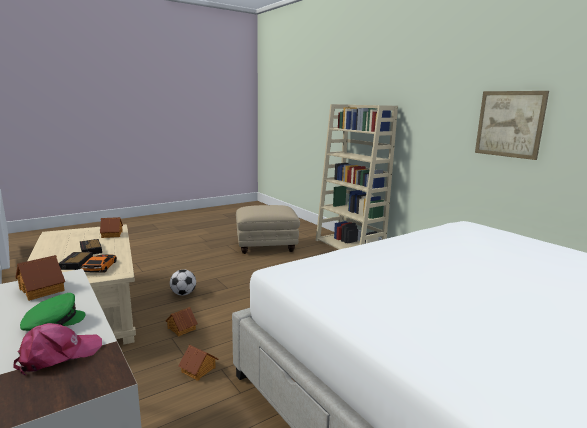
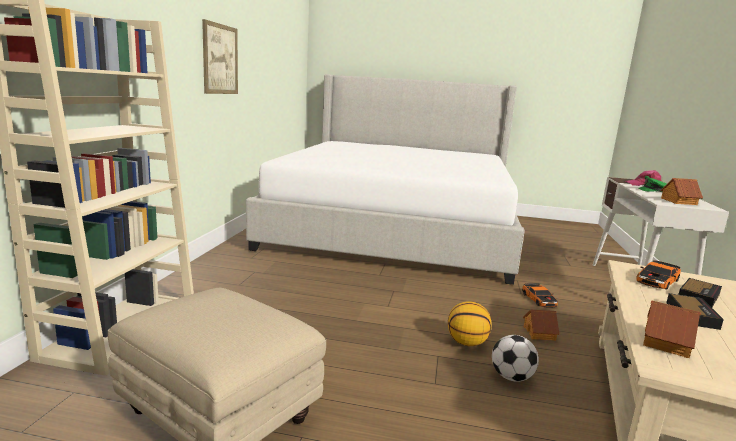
camera: 135 degrees left, 0 degrees up
toy house [178,345,218,381] -> toy car [522,283,558,308]
none -> basketball [448,301,492,346]

